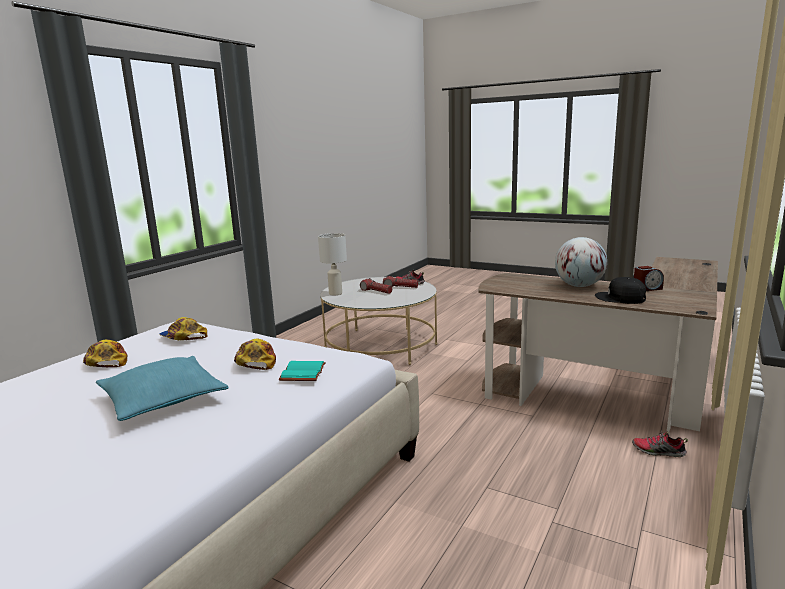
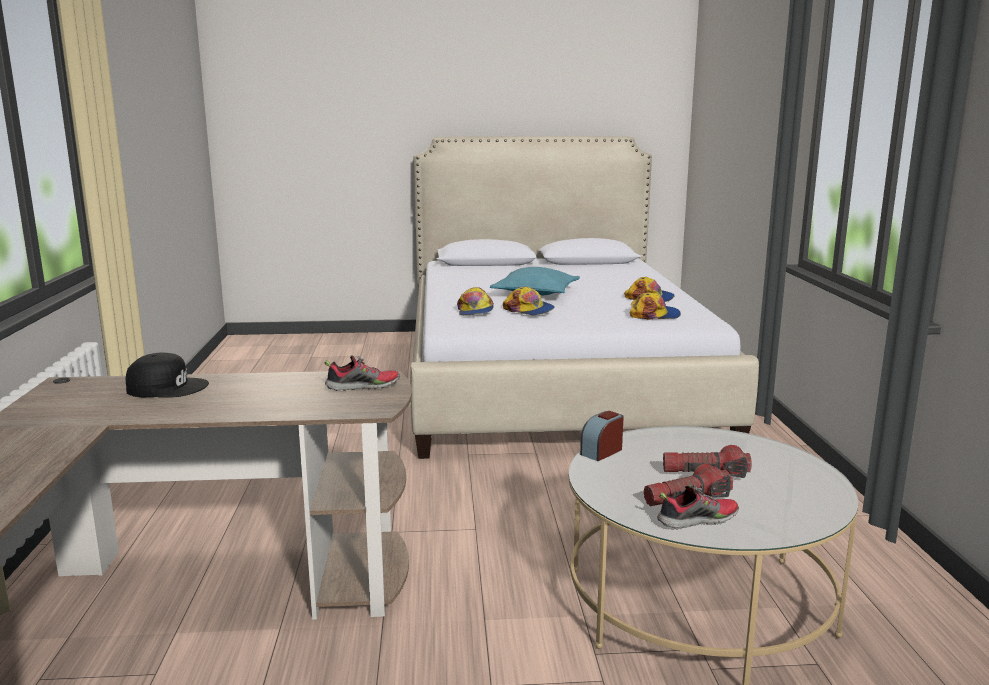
camera: 145 degrees right, 0 degrees up
turquoise book [279,361,326,381] -> cap [457,287,494,315]
white table lamp [318,233,347,295] -> none
globe [555,237,607,287] -> none
shoe [632,431,688,457] -> shoe moved to [325,355,400,391]
alarm clock [634,266,664,291] -> alarm clock moved to [580,411,624,461]

